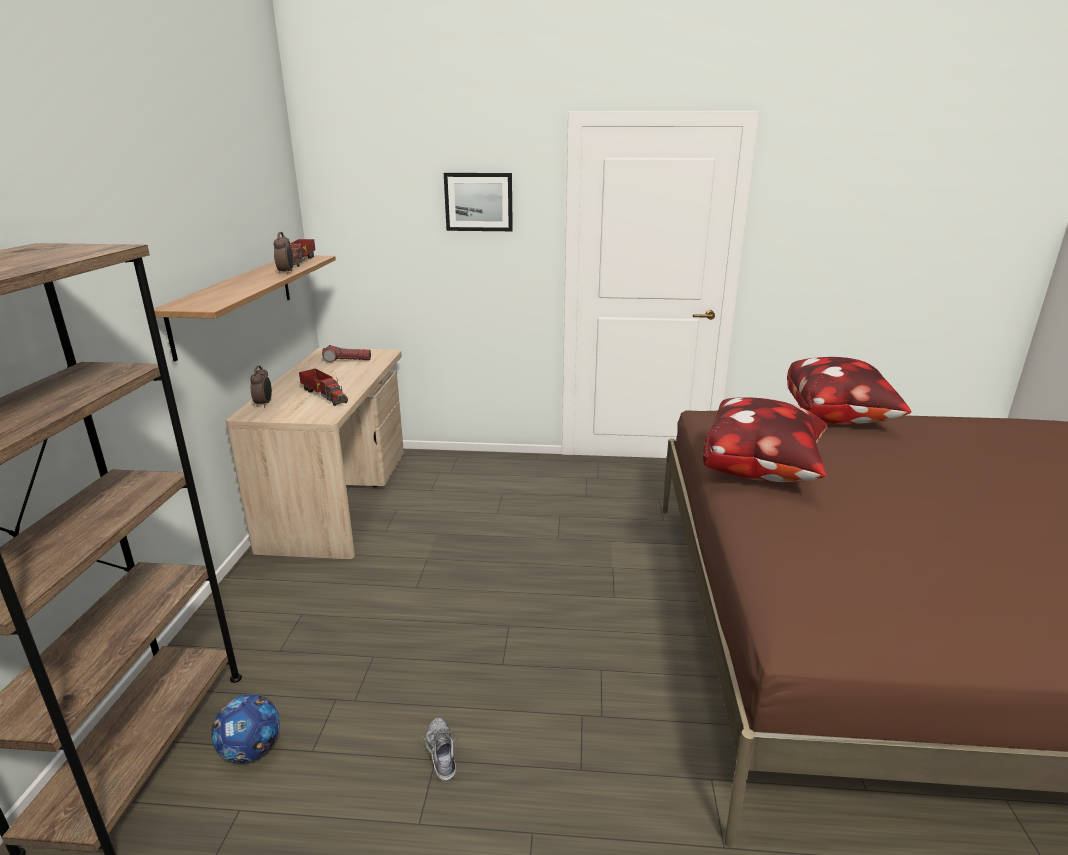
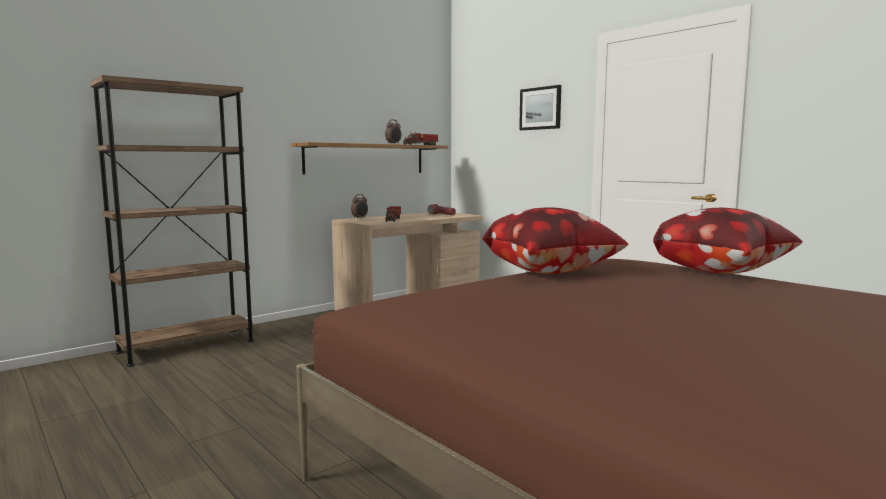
camera: 45 degrees right, 15 degrees down
football [211,694,280,763] -> none
shoe [421,717,459,781] -> none

